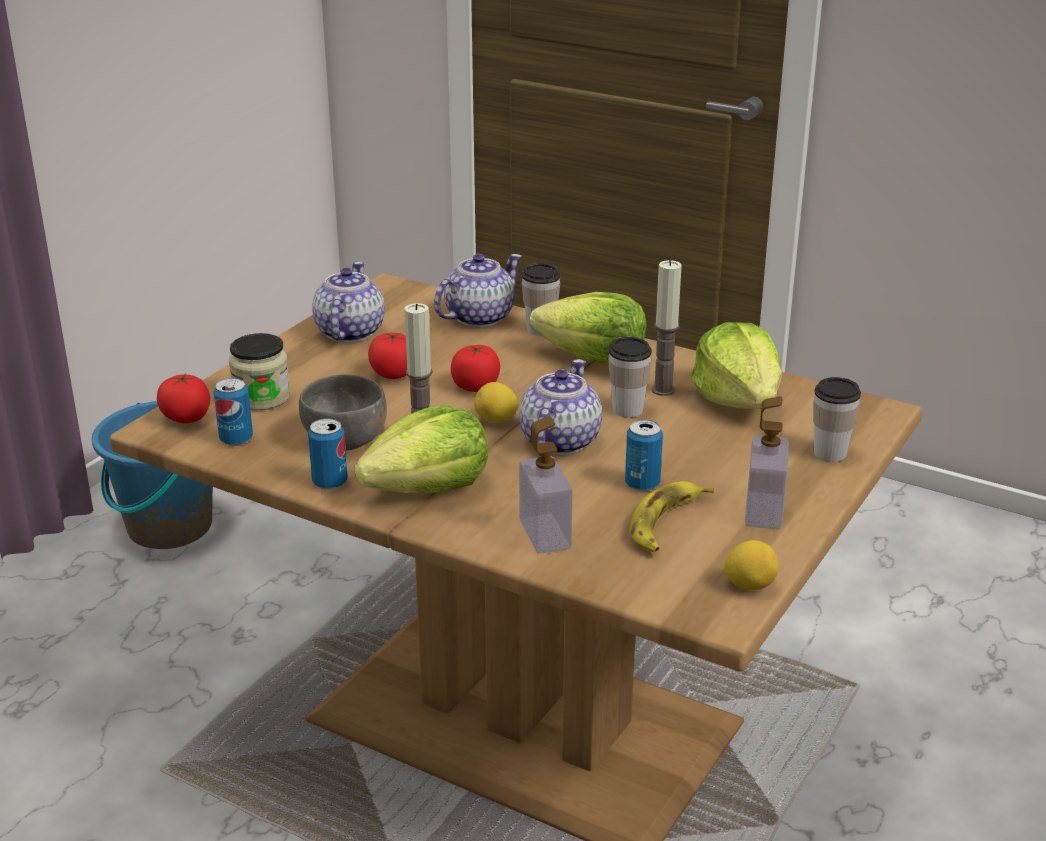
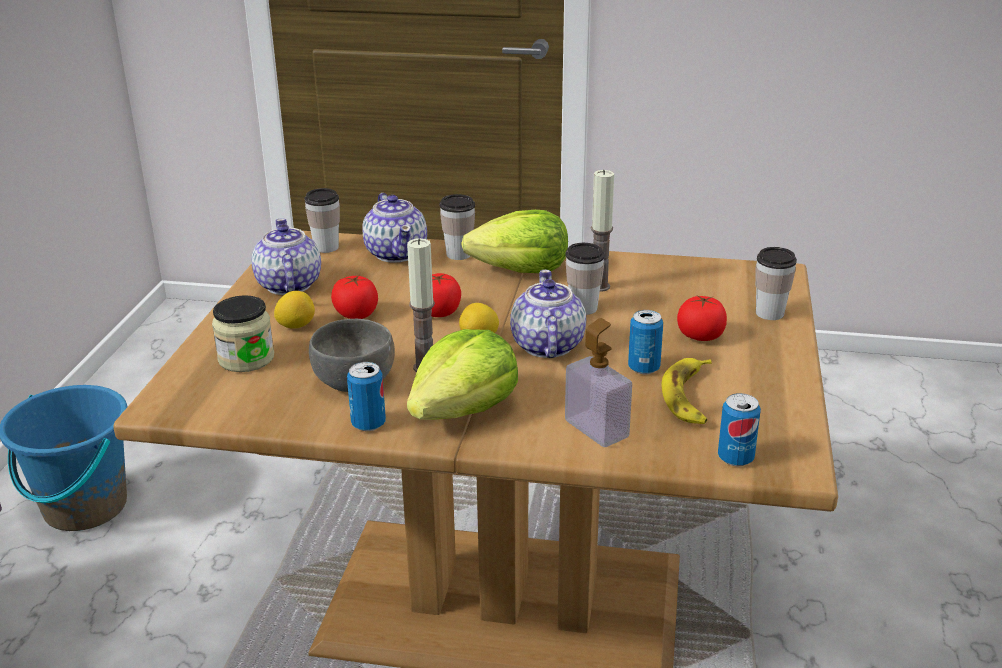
camera: 20 degrees left, 0 degrees up
tomato [157,373,210,423] -> tomato moved to [677,295,727,341]
can [214,378,253,446] -> can moved to [718,393,761,466]
teapot [434,254,522,327] -> teapot turned 135 degrees clockwise [362,193,427,263]
lettuce [691,322,782,409] -> none
lemon [724,540,778,590] -> lemon moved to [274,291,315,329]
soap dispenser [745,396,789,529] -> none
none -> cup [304,188,340,253]

